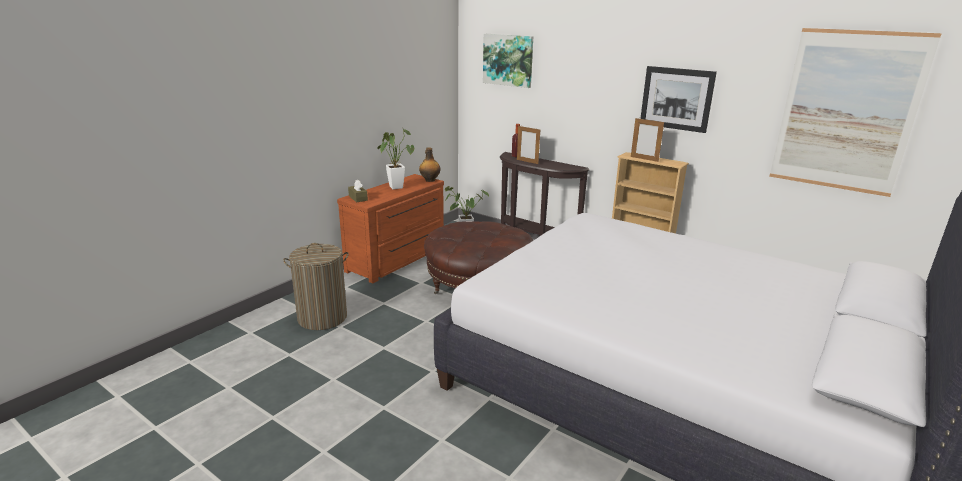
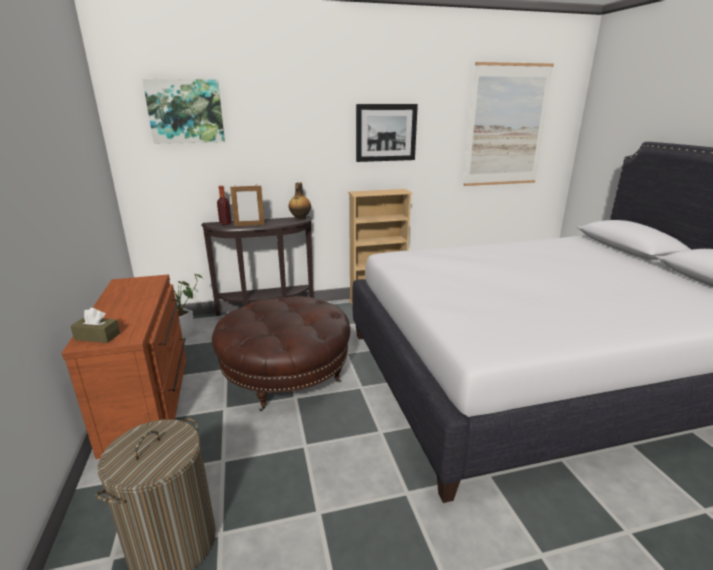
camera: 50 degrees left, 0 degrees up
potted plant [377,129,414,189] -> none
bottle [419,147,440,182] -> bottle moved to [289,182,311,220]
picture frame [631,117,664,162] -> none

